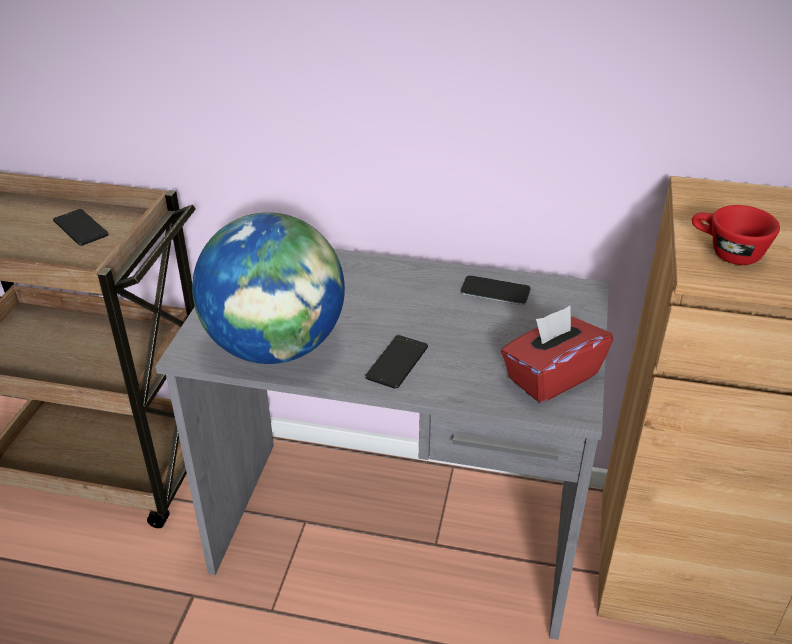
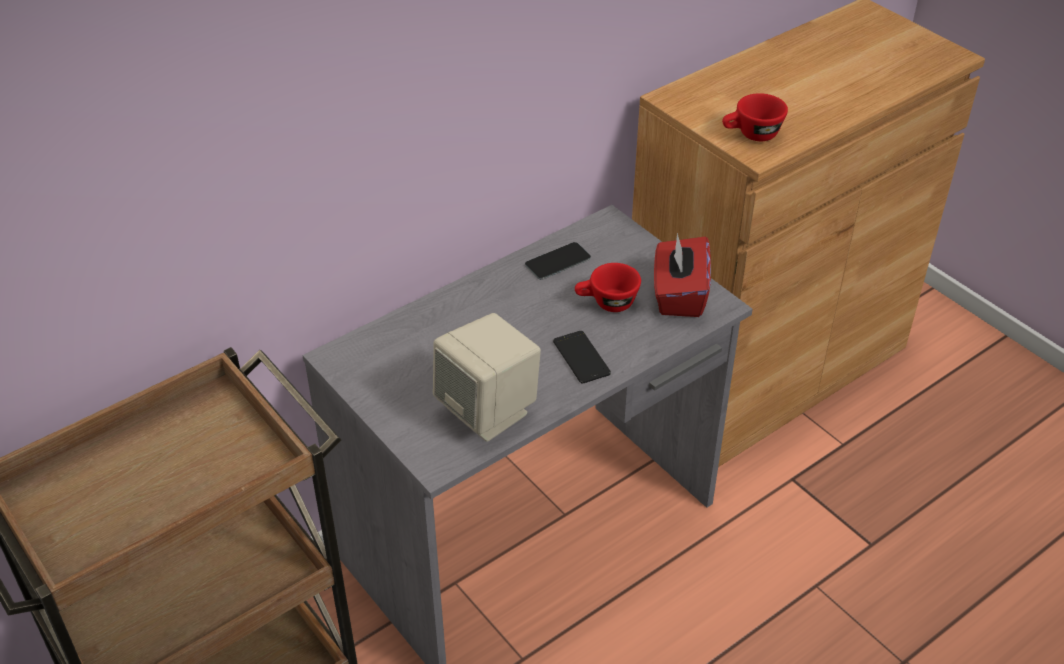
camera: 50 degrees left, 5 degrees up
phone [53,209,109,246] -> none
globe [192,212,345,364] -> beige speaker [433,313,541,442]
none -> red cup [575,263,641,312]

